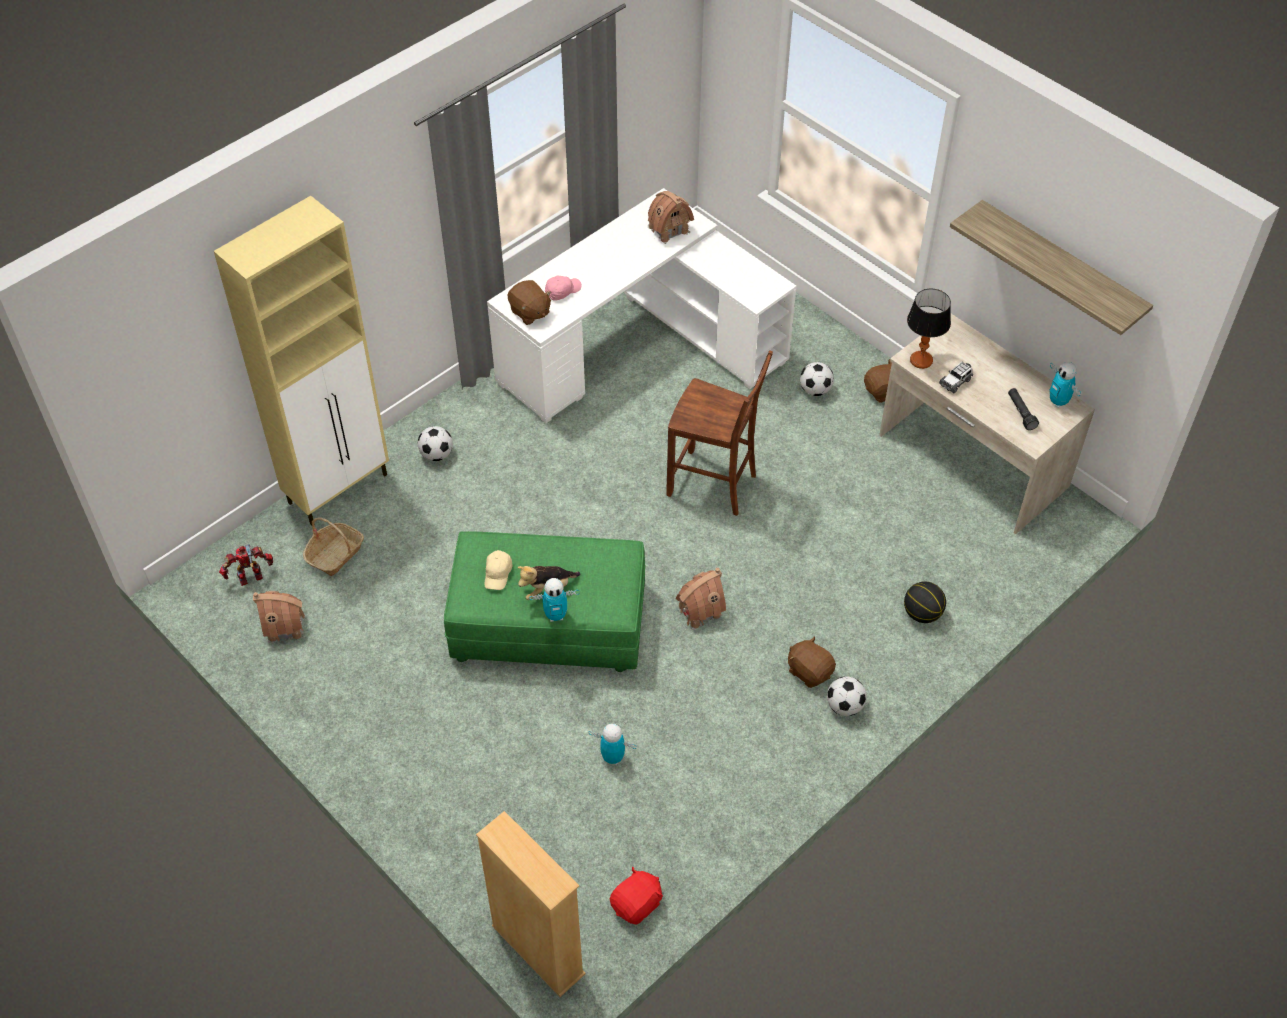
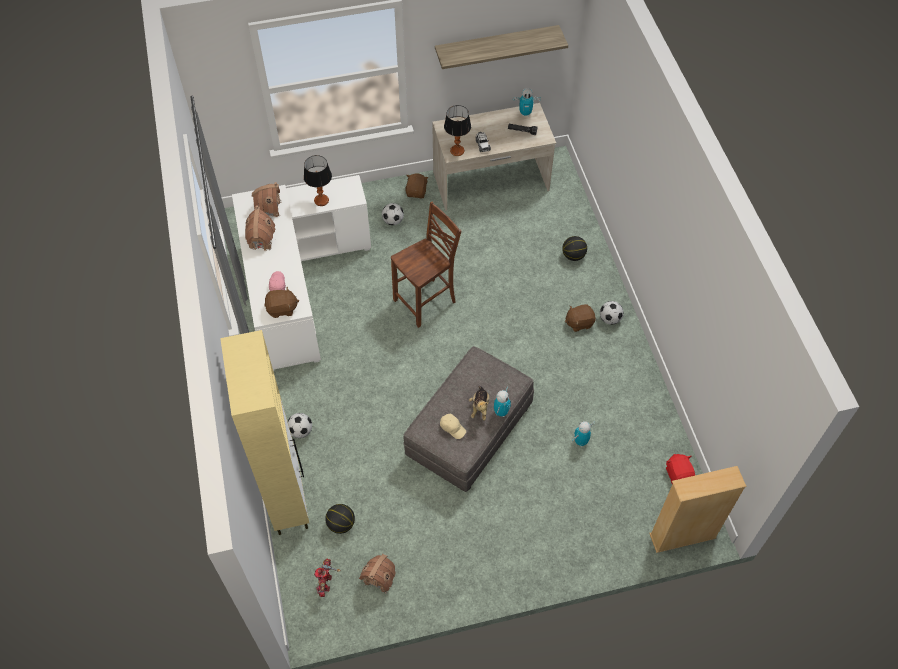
camera: 60 degrees left, 5 degrees up
basket [303,517,364,576] -> basketball [325,504,355,534]
green ottoman [444,531,645,672] -> grey ottoman [403,346,534,492]
toy house [676,568,726,630] -> toy house moved to [245,205,275,251]
none -> table lamp [304,155,332,206]

